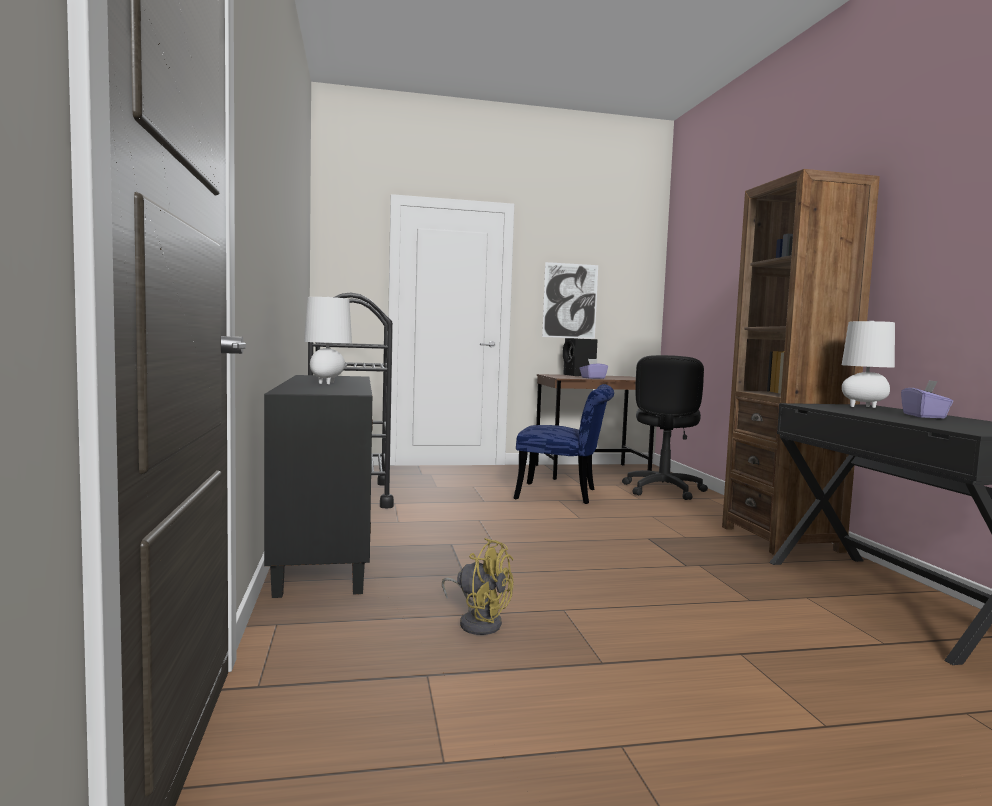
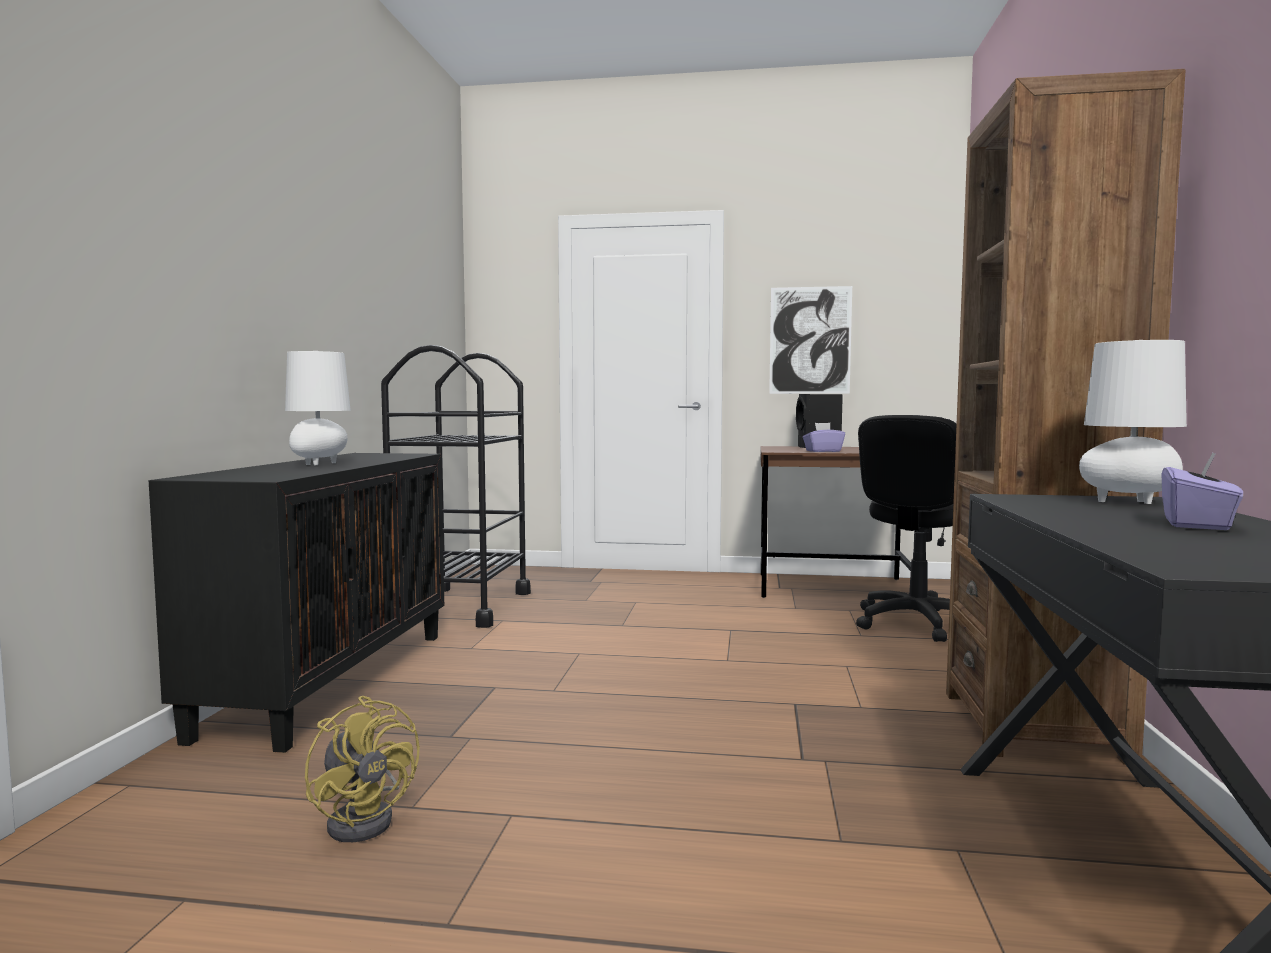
camera: 20 degrees right, 0 degrees up
blue chair [514,384,614,504] -> none

